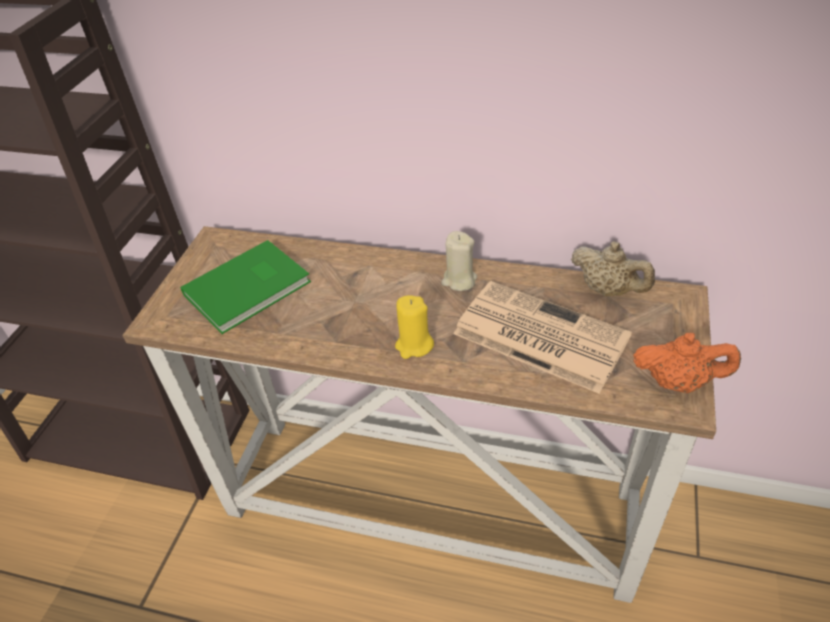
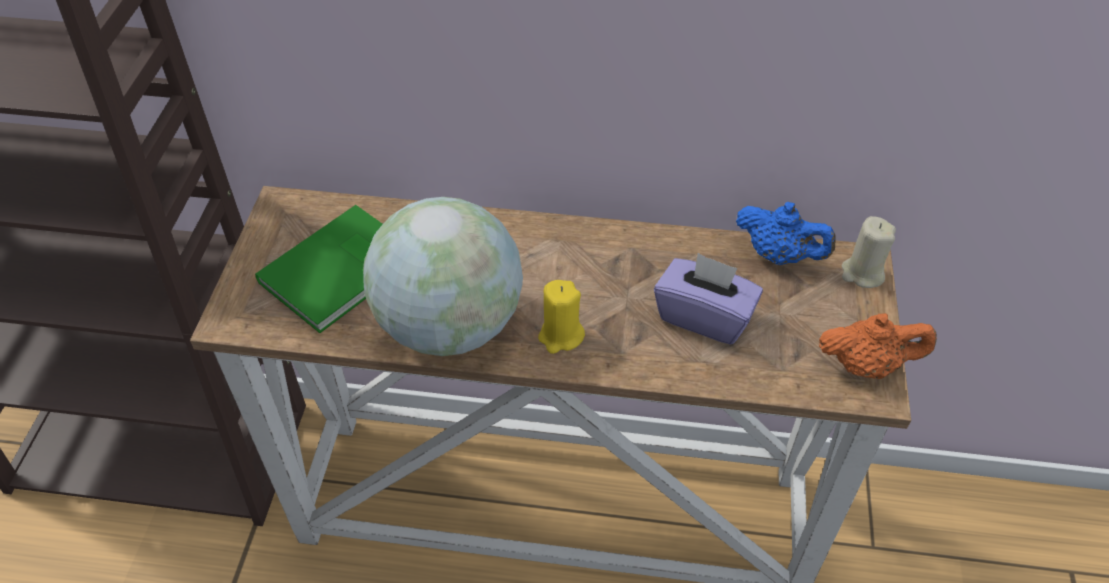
camera: 10 degrees left, 5 degrees up
beige candle [441,231,477,291] -> beige candle moved to [841,216,896,288]
newspaper [453,281,632,394] -> purple tissue box [654,253,763,345]
beige teapot [571,241,655,297] -> blue teapot [736,202,836,265]
none -> globe [363,197,523,356]

